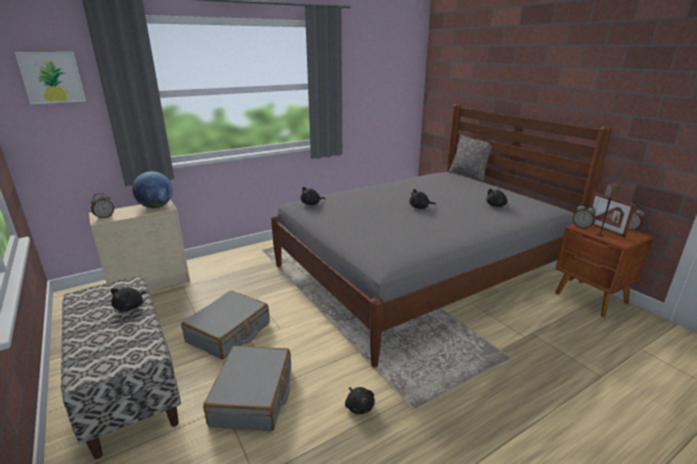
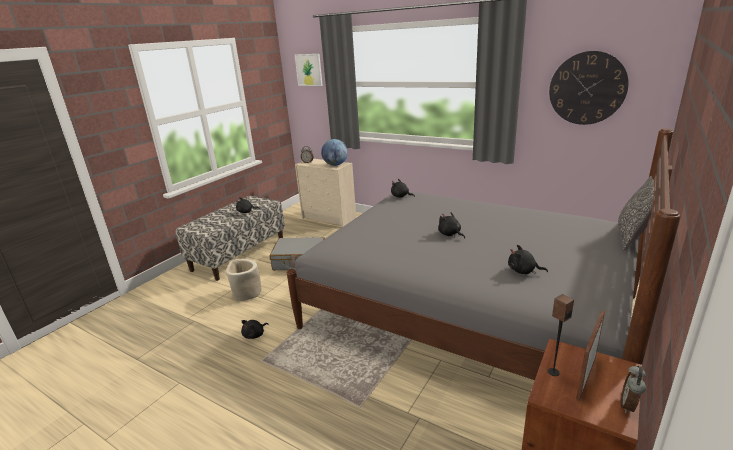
camera: 65 degrees right, 0 degrees up
grey suitcase [203,346,291,431] -> beige planter [225,259,261,301]
alarm clock [573,203,596,229] -> none
none -> wall clock [549,51,629,125]

